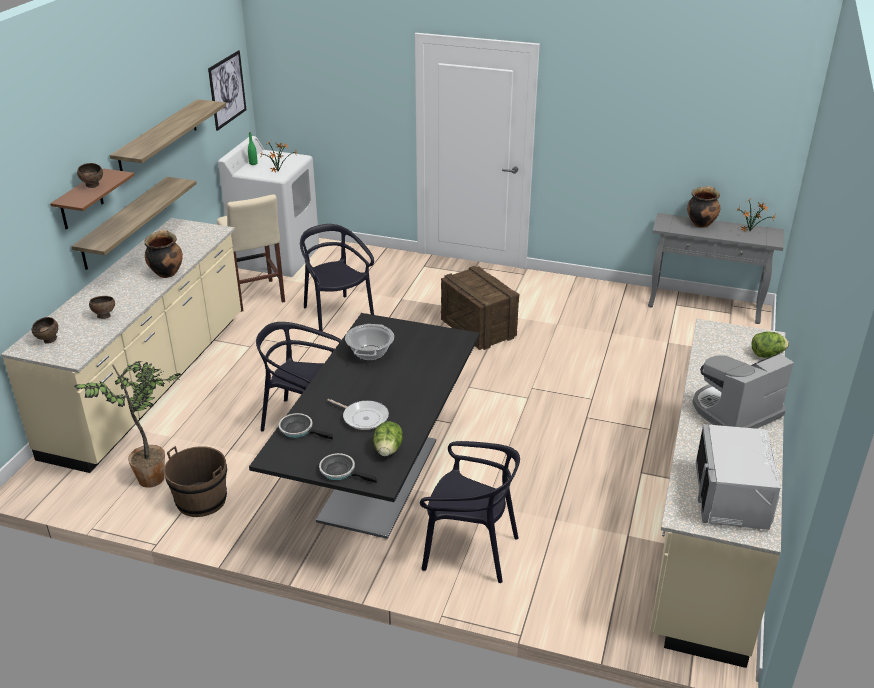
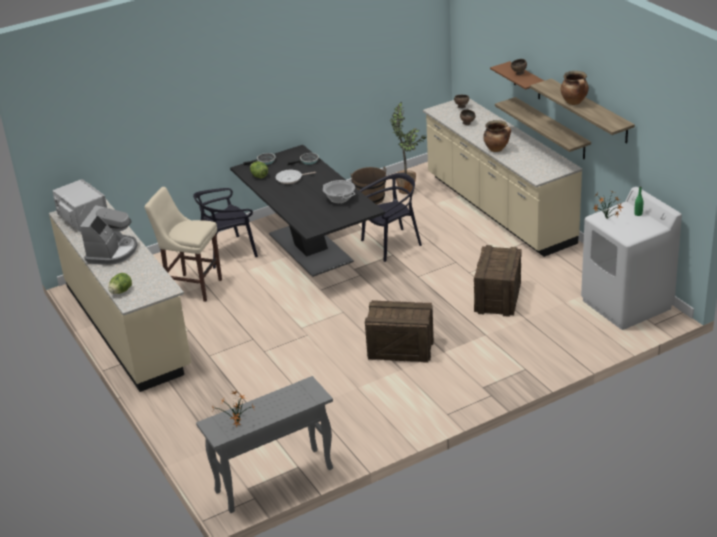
camera: 135 degrees right, 0 degrees up
picture [208,50,246,131] -> none
beige stool [217,194,285,312] -> beige stool moved to [144,187,222,302]
black chair [300,224,374,331] -> crate [474,245,522,317]
cooking pot [687,186,720,228] -> cooking pot moved to [560,71,589,105]

